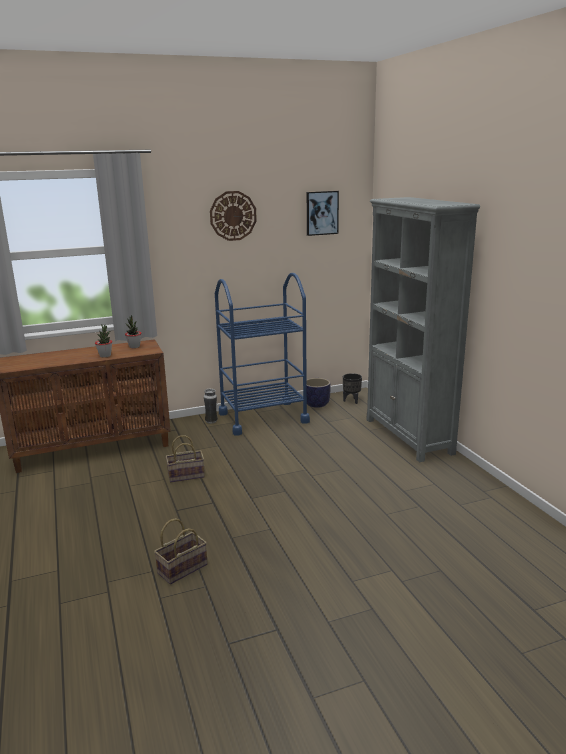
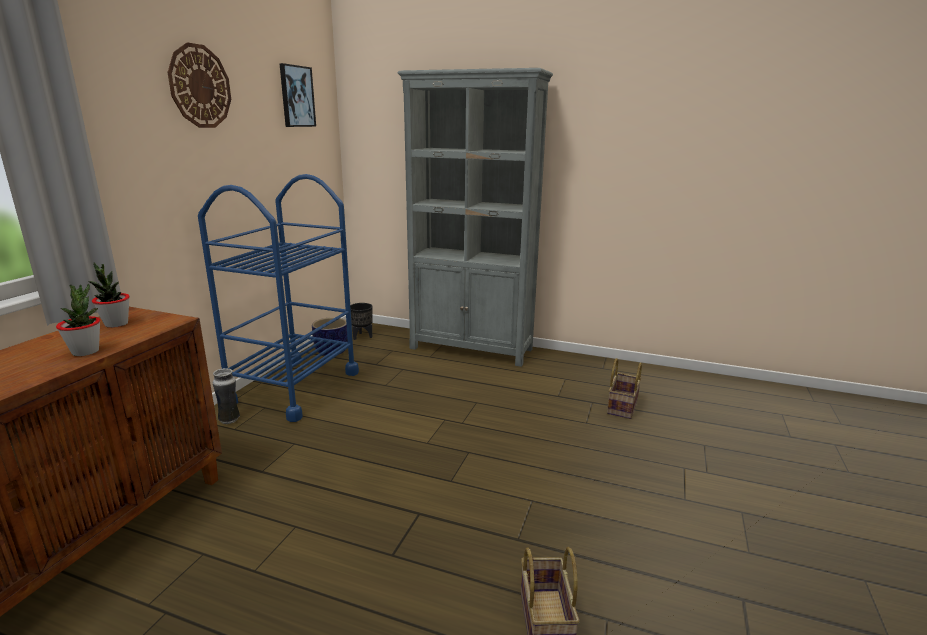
camera: 50 degrees left, 0 degrees up
basket [166,435,205,483] -> basket moved to [607,358,642,419]

